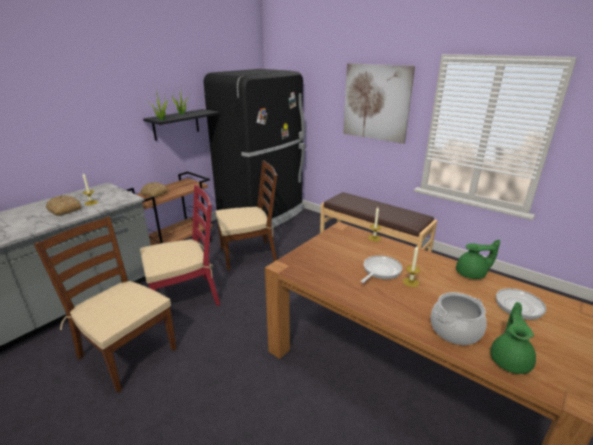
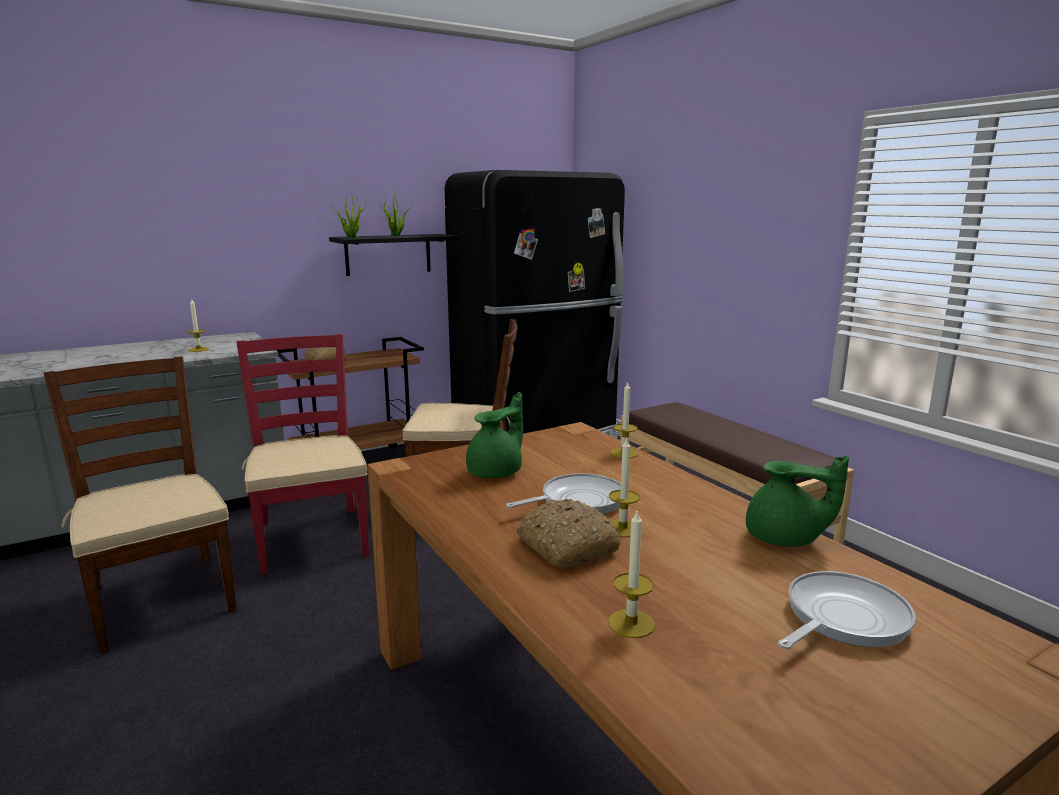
camera: 20 degrees right, 10 degrees down
bread [46,195,81,216] -> bread moved to [517,499,621,568]
red chair [140,185,220,323] -> red chair turned 105 degrees counterclockwise [236,334,369,575]
picture [343,63,415,144] -> none
cooking pot [430,292,487,345] -> candle [608,511,655,638]
green teapot [491,302,536,374] -> green teapot moved to [466,392,523,478]

